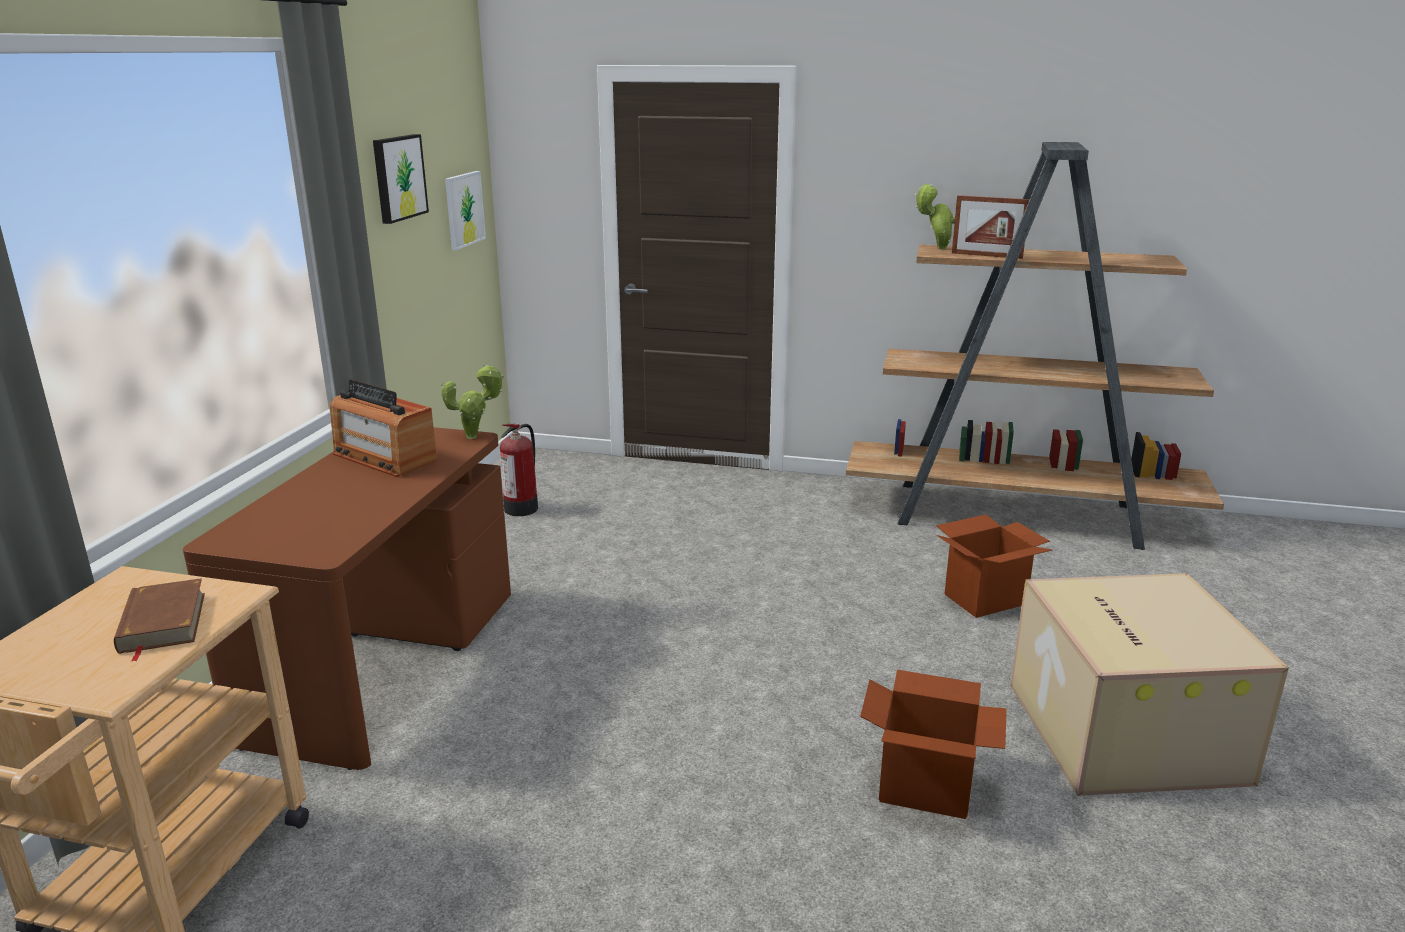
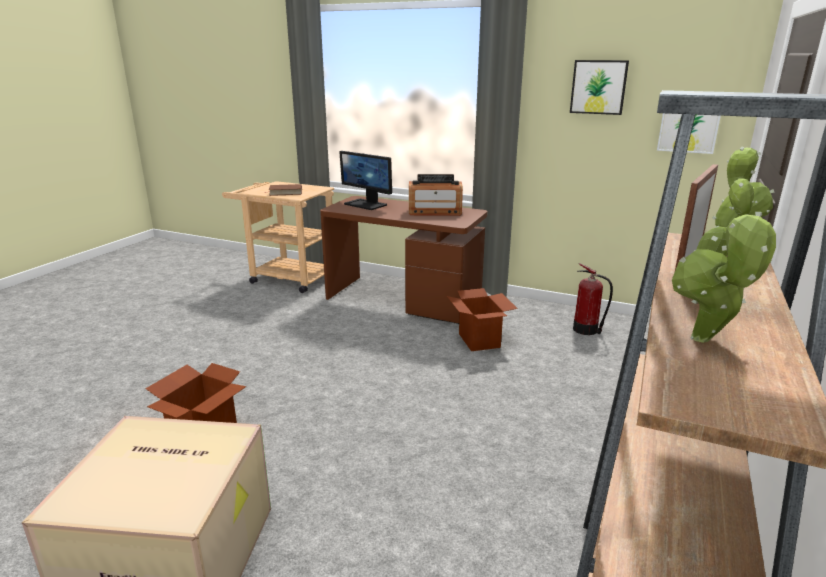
camera: 100 degrees right, 0 degrees up
radio [329,379,437,477] -> radio turned 135 degrees counterclockwise [409,174,463,216]
potted plant [441,364,504,439] -> potted plant moved to [672,212,776,343]
cardboard box [936,515,1052,618] -> cardboard box moved to [447,288,518,351]
none -> monitor [339,151,392,210]

